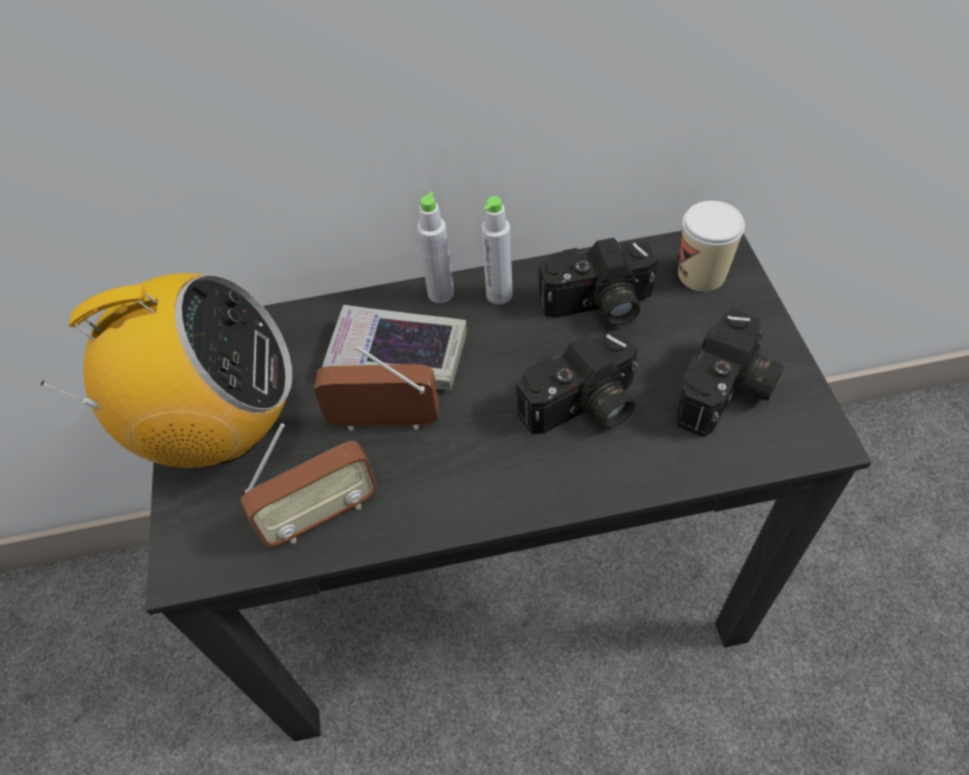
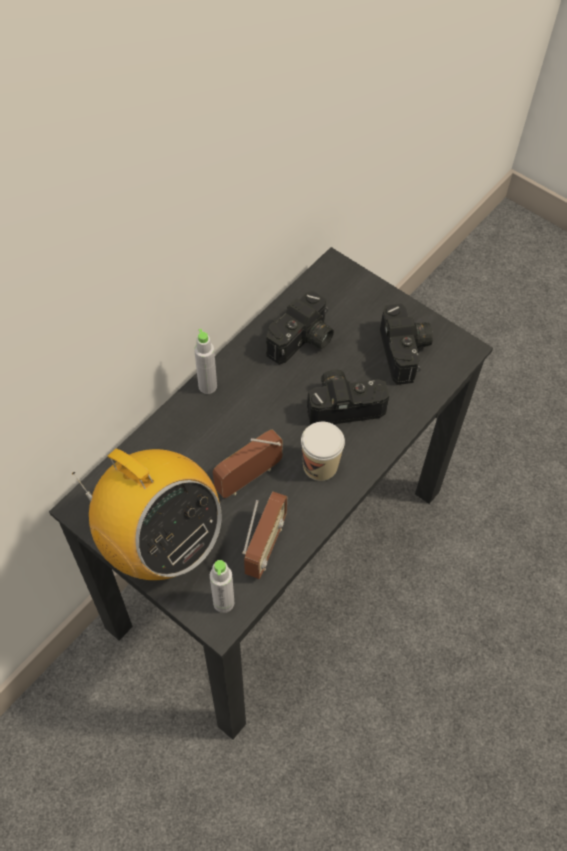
camera: 45 degrees left, 5 degrees up
radio [41,273,292,468] -> radio turned 90 degrees clockwise [72,449,222,580]
book [322,305,467,390] -> none
grey bottle [481,196,513,304] -> grey bottle moved to [210,560,234,613]
camera [516,330,638,434] -> camera turned 120 degrees counterclockwise [307,369,389,425]
cup [678,201,745,292] -> cup moved to [301,422,345,481]

